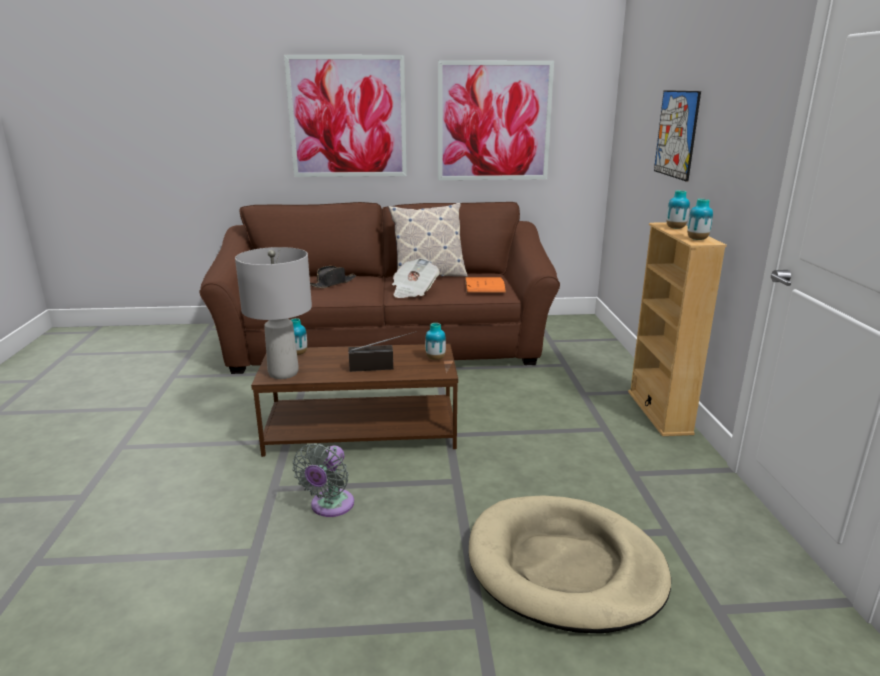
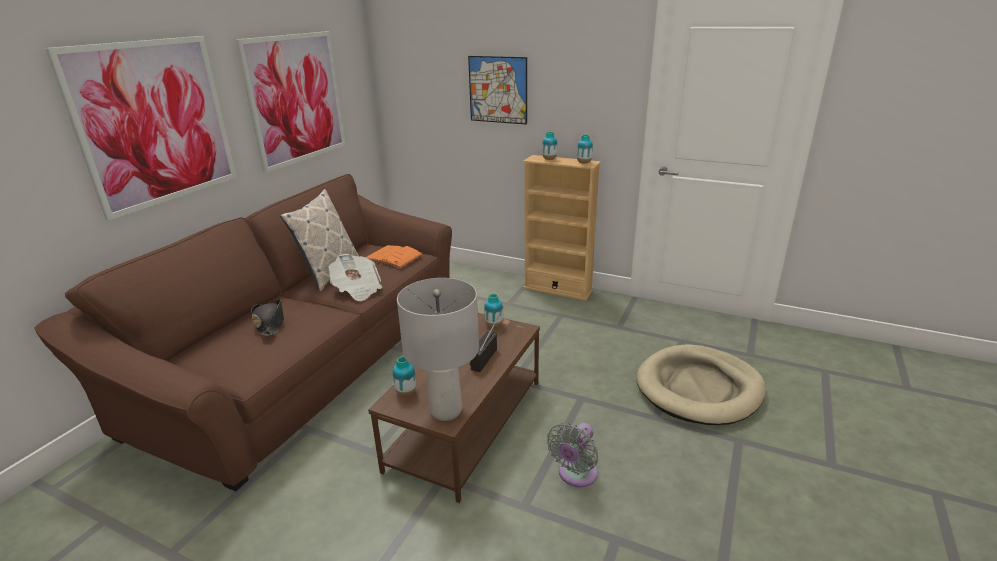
camera: 60 degrees left, 5 degrees up
grey fan [292,443,354,517] -> grey fan turned 75 degrees clockwise [547,423,599,487]

